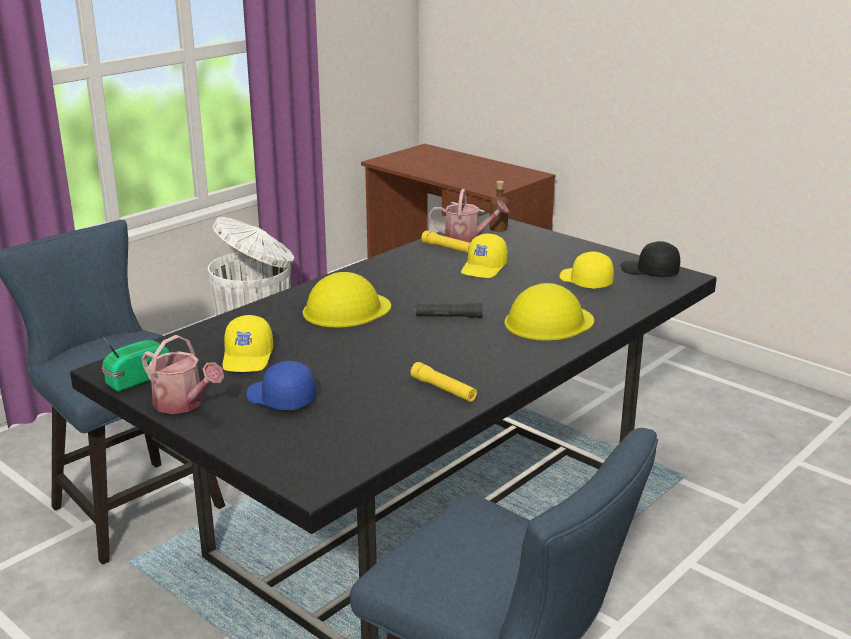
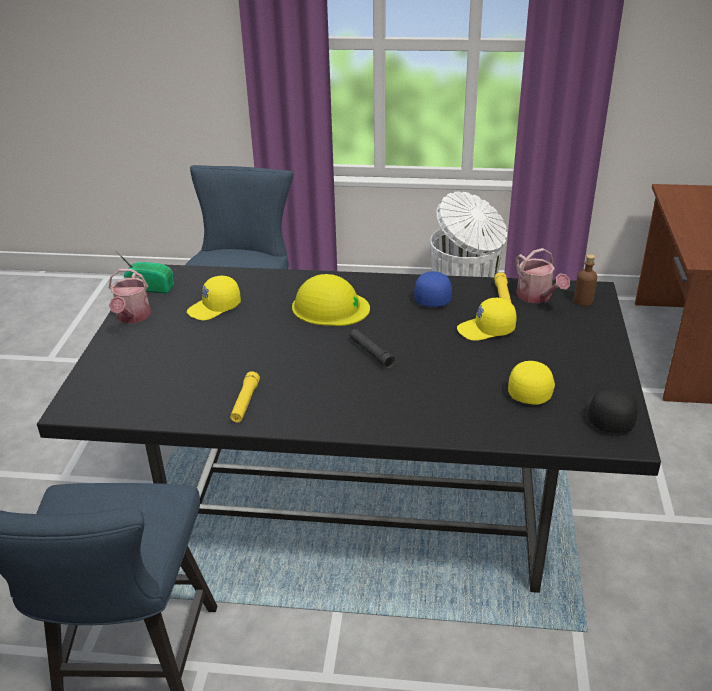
camera: 55 degrees right, 10 degrees up
blue cap [246,361,316,410] -> blue cap moved to [414,271,452,307]
yellow hard hat [505,283,594,340] -> none

